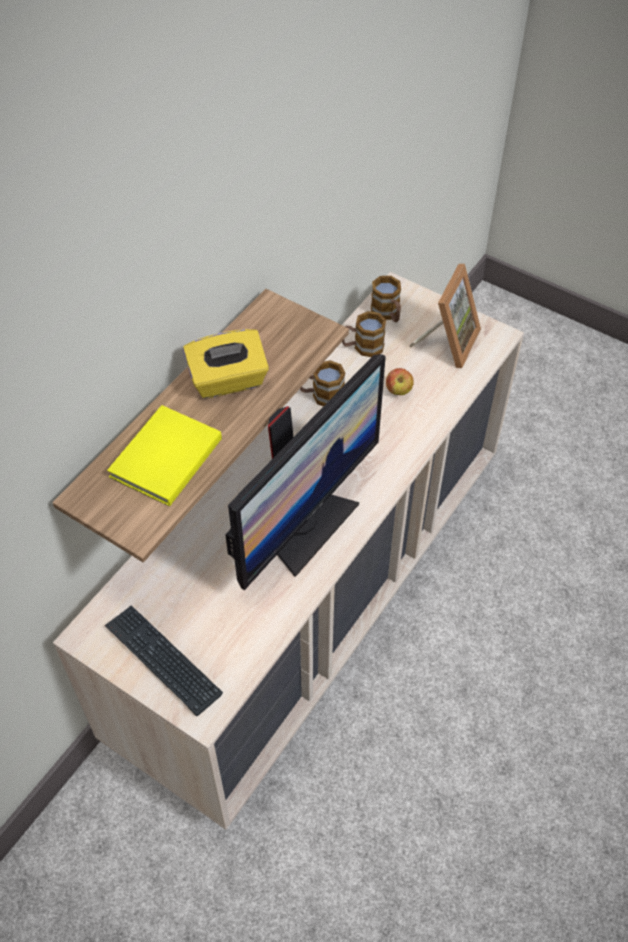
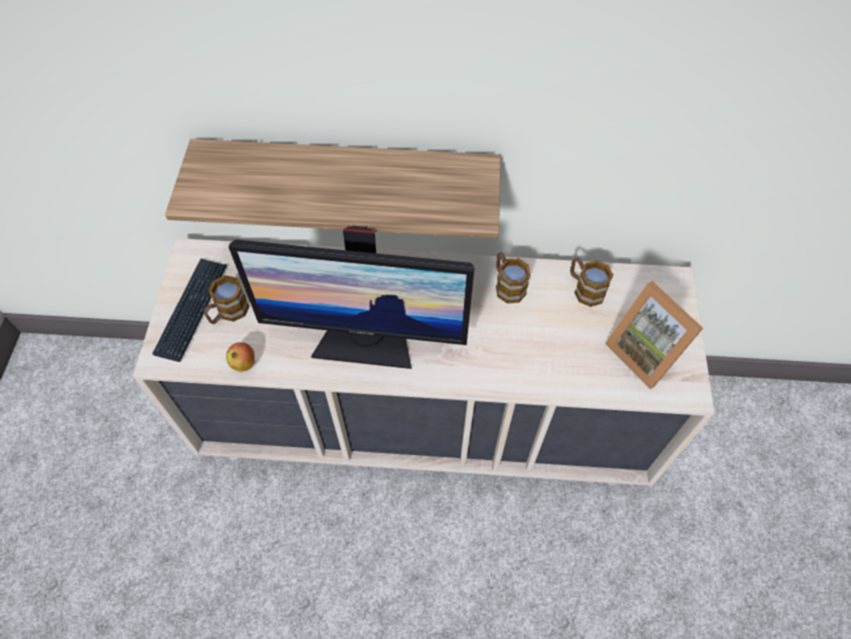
camera: 60 degrees right, 5 degrees up
yellow book [107,405,222,507] -> none
yellow tissue box [183,329,269,399] -> none
mug [371,276,401,322] -> mug moved to [204,275,249,324]
apple [386,368,414,395] -> apple moved to [226,342,255,371]
picture frame [409,264,481,368] -> picture frame turned 60 degrees clockwise [605,281,703,389]

